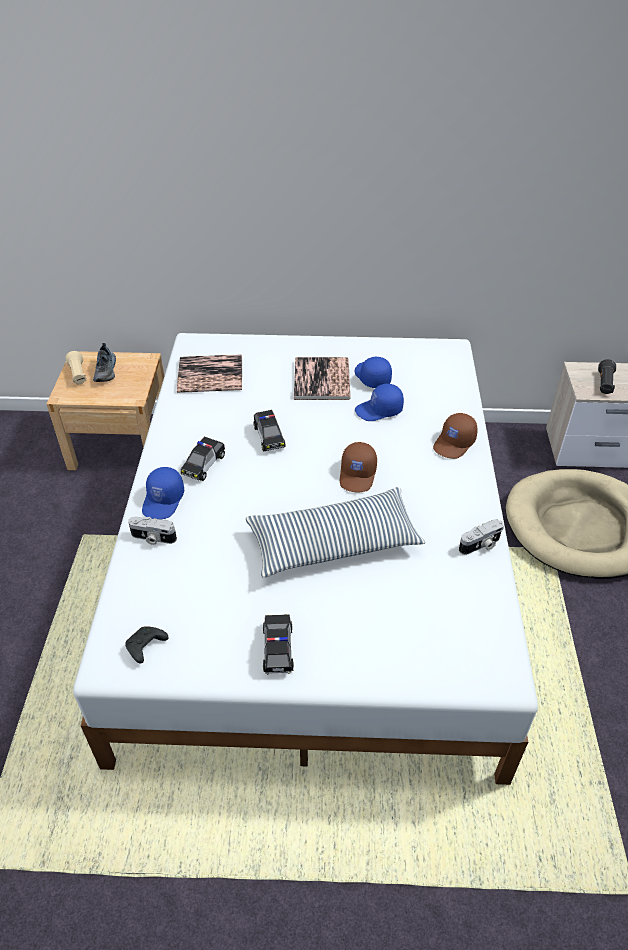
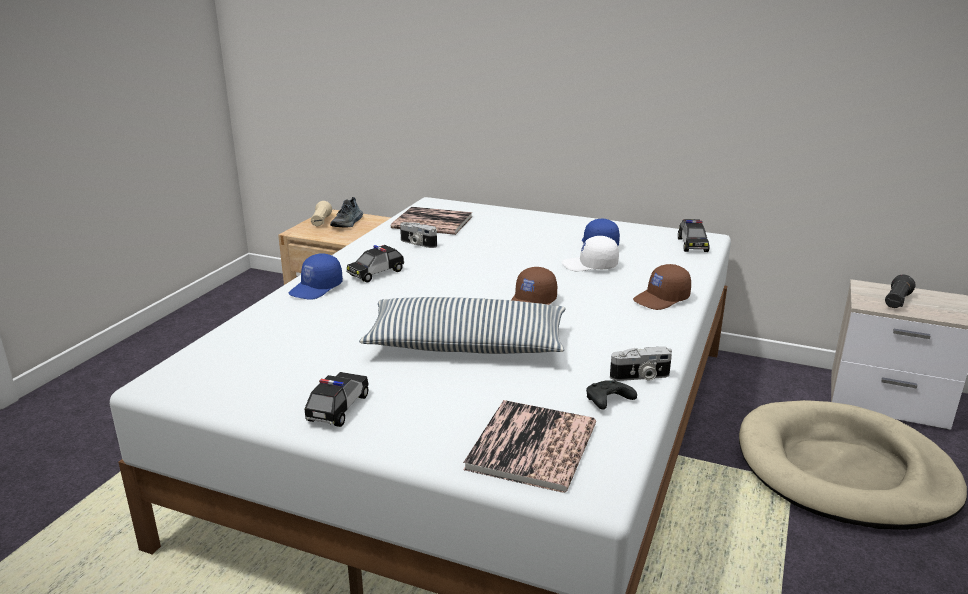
camera: 20 degrees right, 20 degrees down
black game controller [125,626,168,664] -> black game controller moved to [586,380,637,410]
camera [128,517,177,545] -> camera moved to [400,222,437,248]
toy car [253,410,286,452] -> toy car moved to [678,219,709,252]
book [294,357,351,400] -> book moved to [463,400,596,493]
blue cap [355,384,404,421] -> white cap [562,236,619,271]

